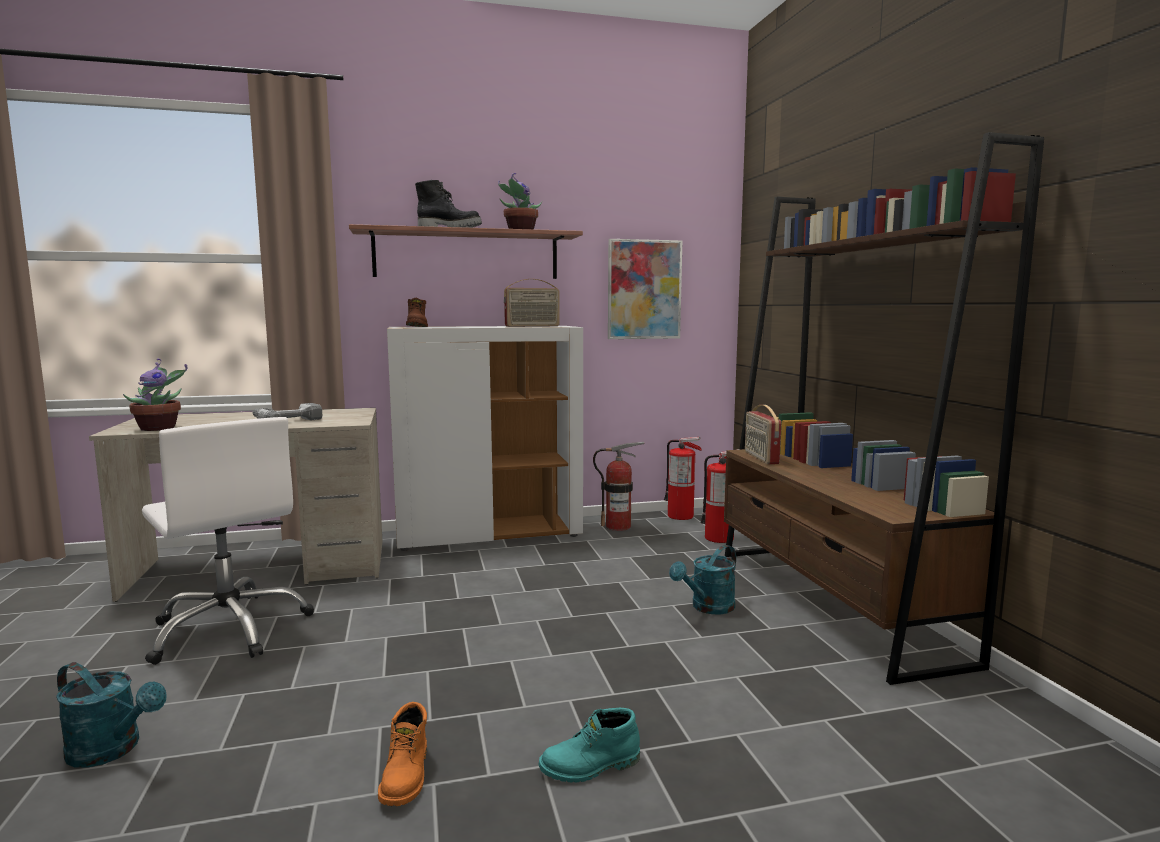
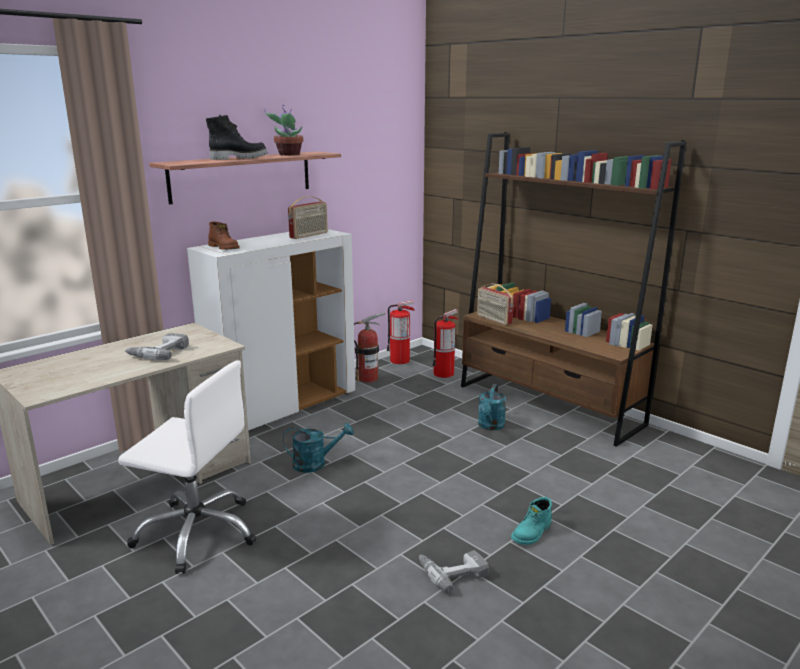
camera: 30 degrees left, 10 degrees up
turquoise watering can [56,662,167,768] -> turquoise watering can moved to [283,423,354,473]
potted plant [123,358,188,431] -> none
orange boot [378,702,427,806] -> power drill [419,550,489,593]
picture [608,239,682,339] -> none

